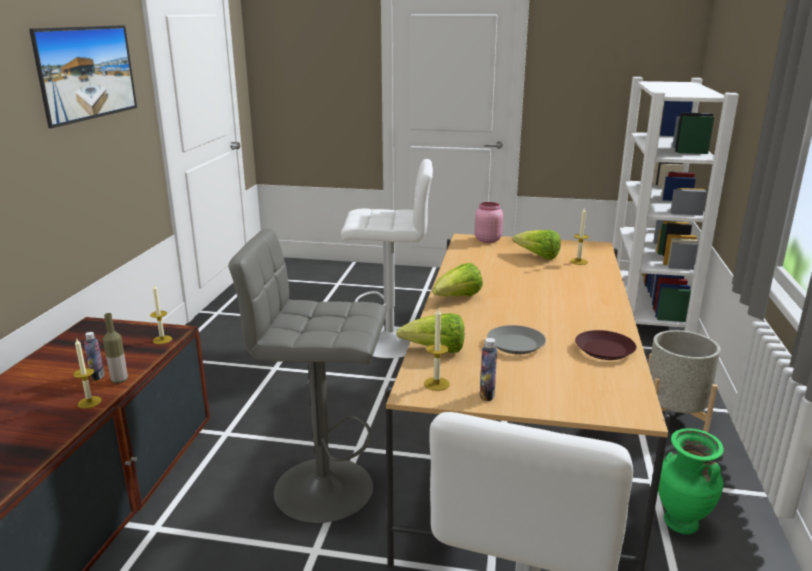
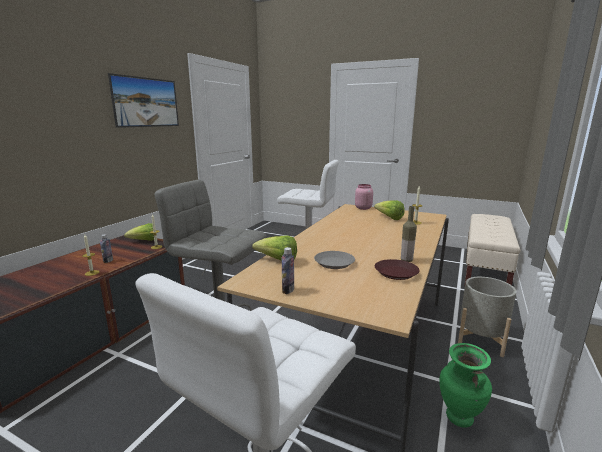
camera: 15 degrees right, 5 degrees down
bottle [103,313,128,384] -> bottle moved to [401,206,417,262]
candle [424,308,450,391] -> none
lettuce [433,263,483,296] -> lettuce moved to [124,223,154,241]
white bookcase [612,77,739,333] -> beige bench [464,214,521,286]

